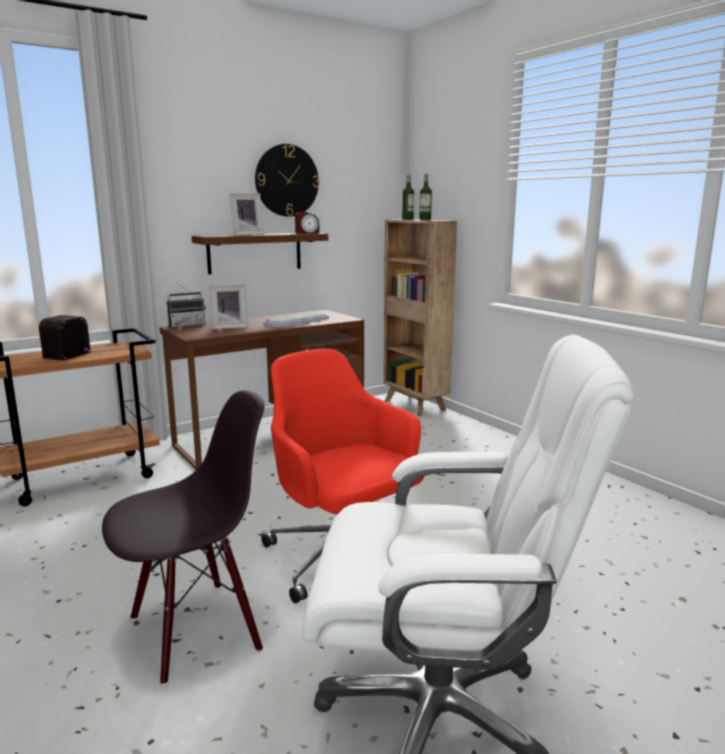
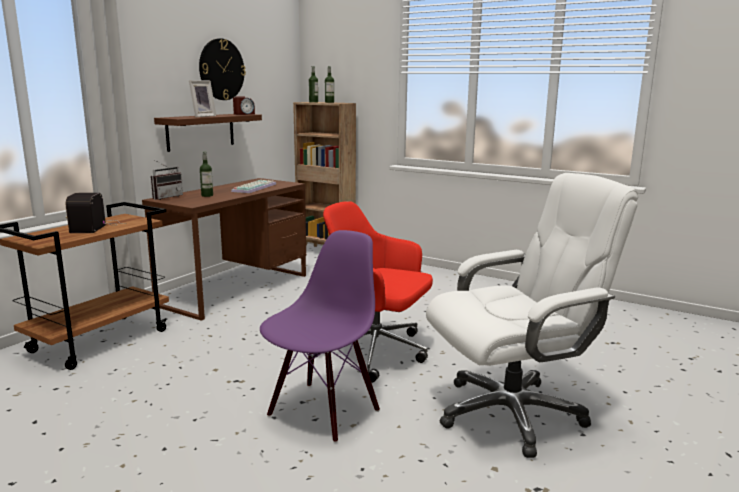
camera: 25 degrees left, 0 degrees up
black chair [102,390,265,685] -> purple chair [260,230,380,443]
picture frame [209,284,248,329] -> bottle [200,151,213,197]

